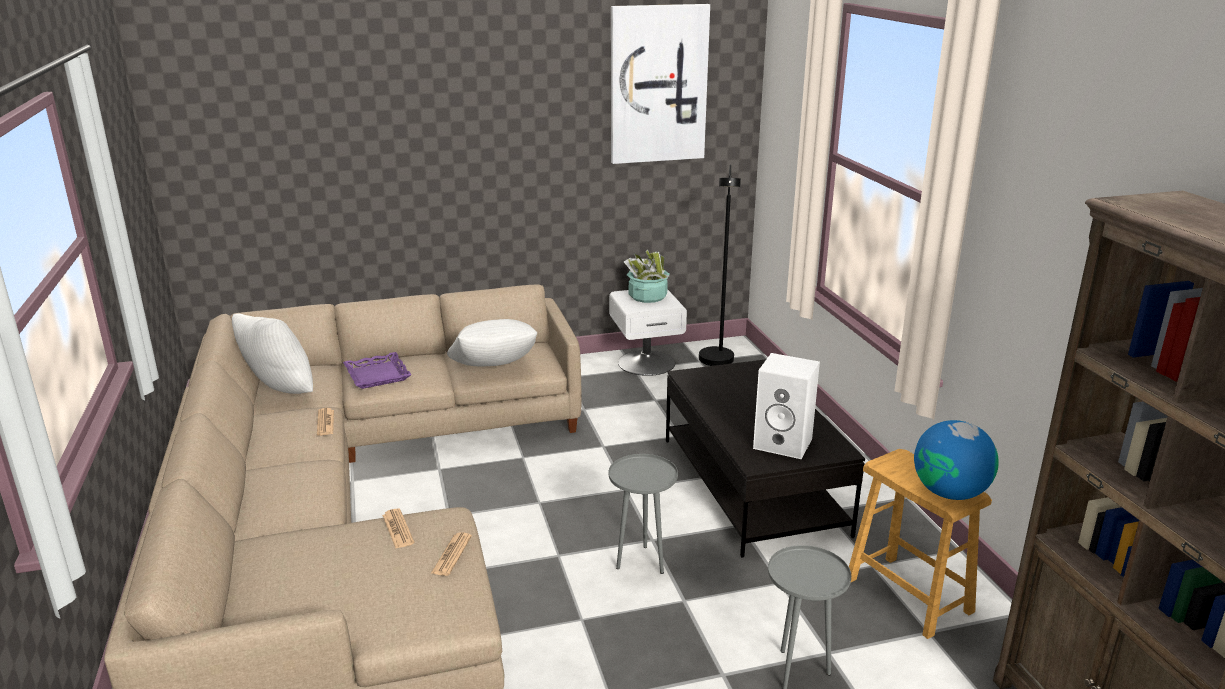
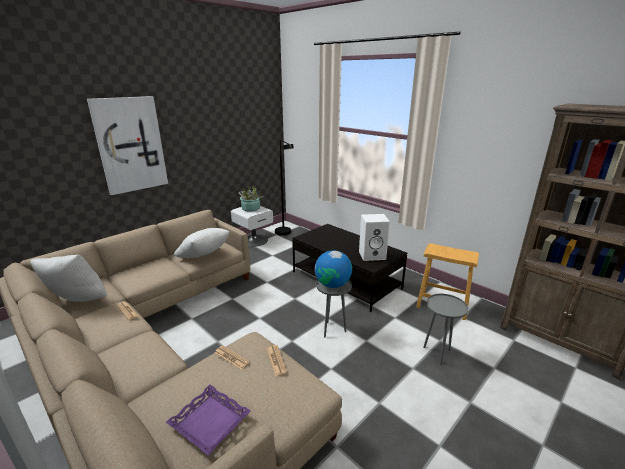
camera: 30 degrees left, 0 degrees up
purple tray [343,352,412,389] -> purple tray moved to [166,385,251,456]
picture [611,4,710,164] -> picture moved to [87,96,168,195]
globe [914,420,999,500] -> globe moved to [315,251,352,288]

